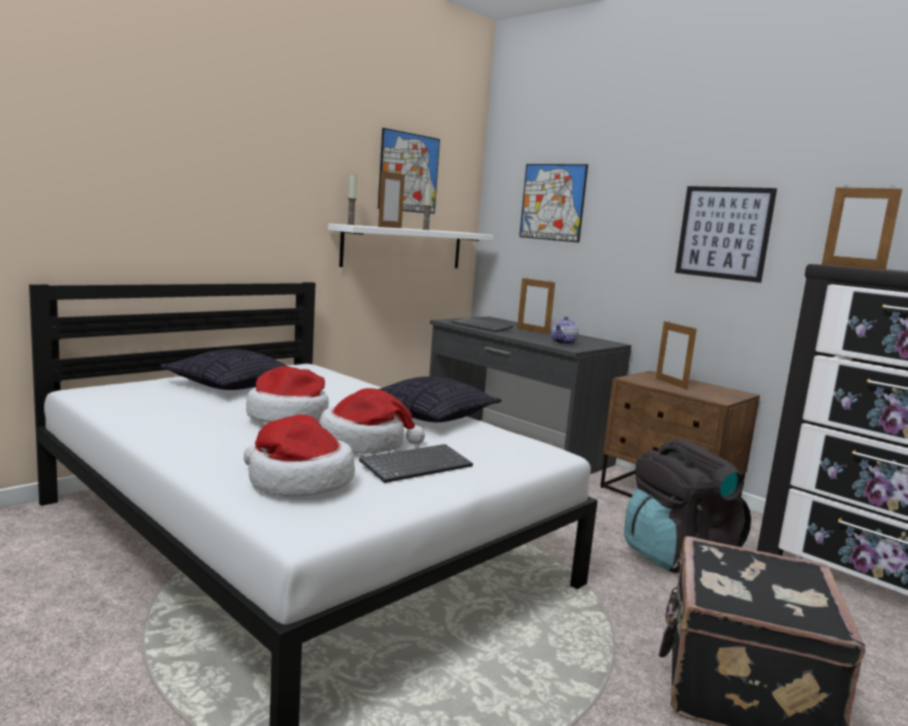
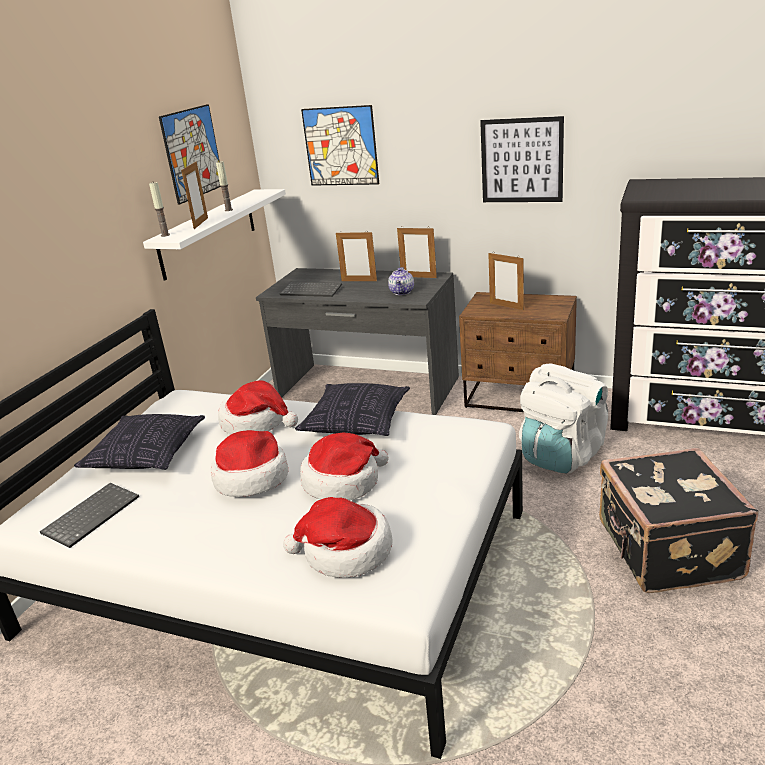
camera: 20 degrees left, 15 degrees up
keyboard [359,444,473,483] -> keyboard moved to [40,483,139,548]
black backpack [624,439,751,573] -> white backpack [519,363,608,473]
picture frame [822,186,902,270] -> picture frame moved to [397,227,437,278]
none -> hat [218,380,298,435]

